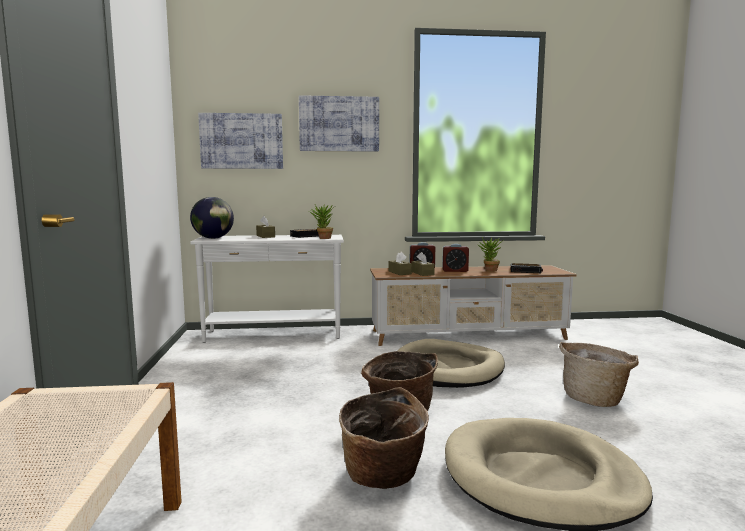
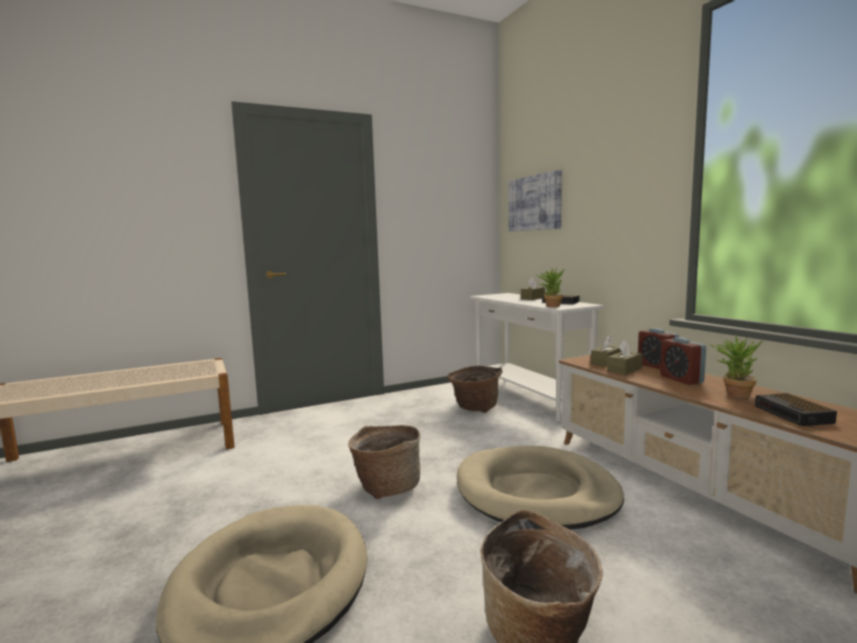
camera: 70 degrees right, 0 degrees up
globe [190,197,234,239] -> none
picture [299,95,379,152] -> none
basket [339,387,429,489] -> basket moved to [447,366,503,413]

